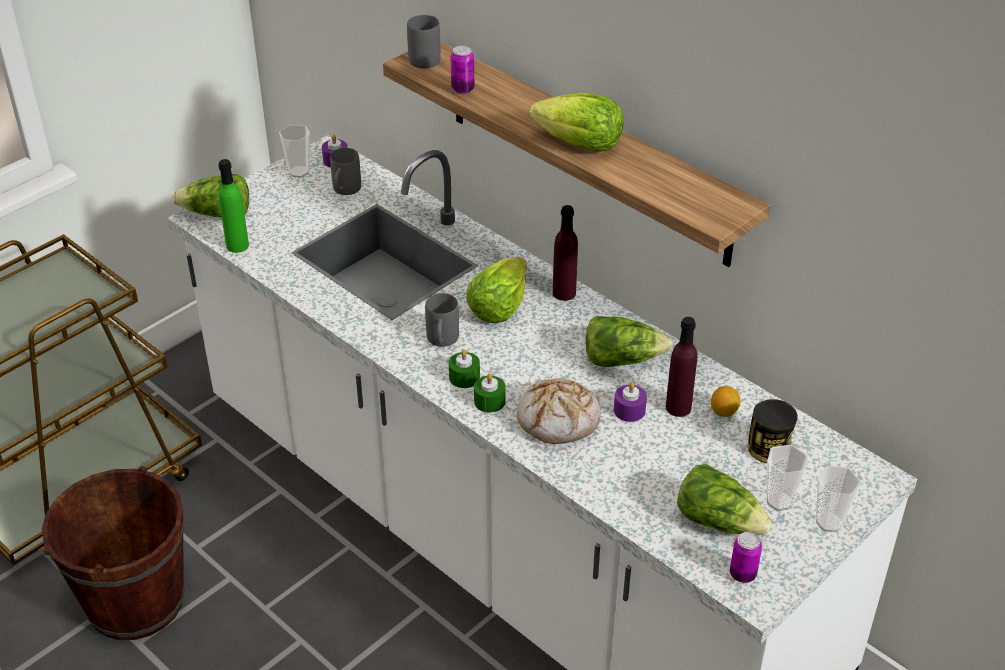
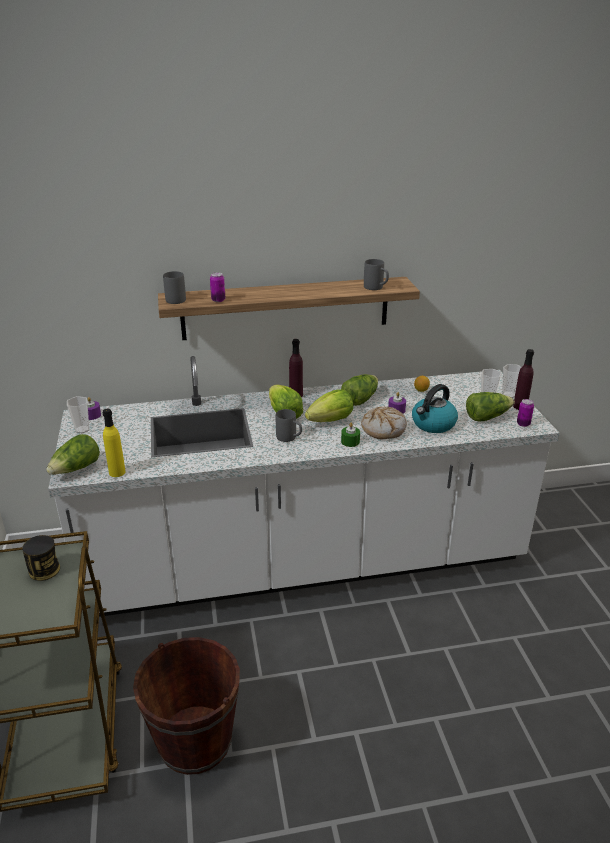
camera: 55 degrees left, 10 degrees down
green bottle [218,159,249,253] -> yellow bottle [103,409,126,477]
grey mug [330,148,361,195] -> grey mug moved to [364,259,389,290]
green candle [449,349,480,388] -> none
lettuce [530,93,624,152] -> lettuce moved to [305,389,353,422]
purple bottle [666,317,697,417] -> purple bottle moved to [513,349,534,410]
can [748,399,798,463] -> can moved to [22,535,60,581]
none -> kettle [412,384,458,433]

